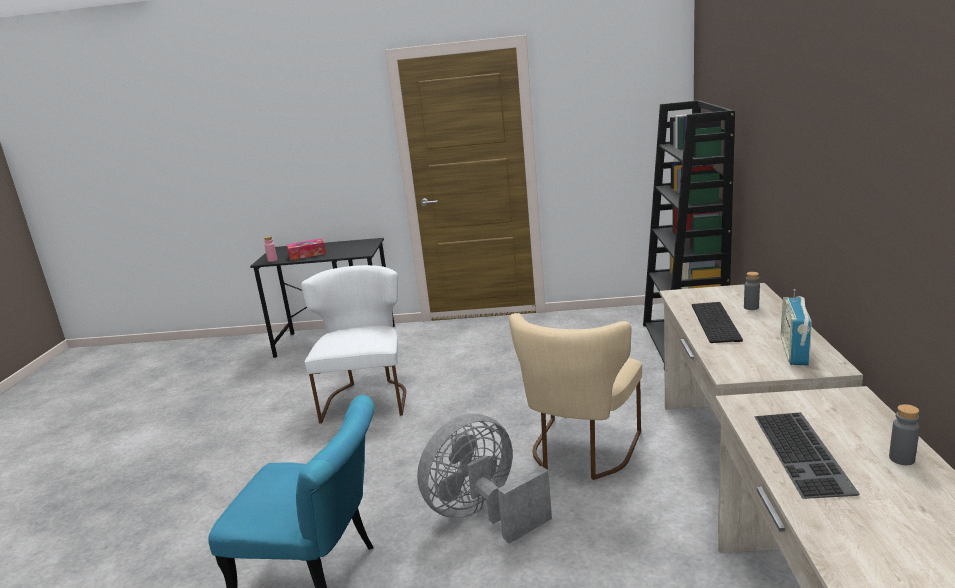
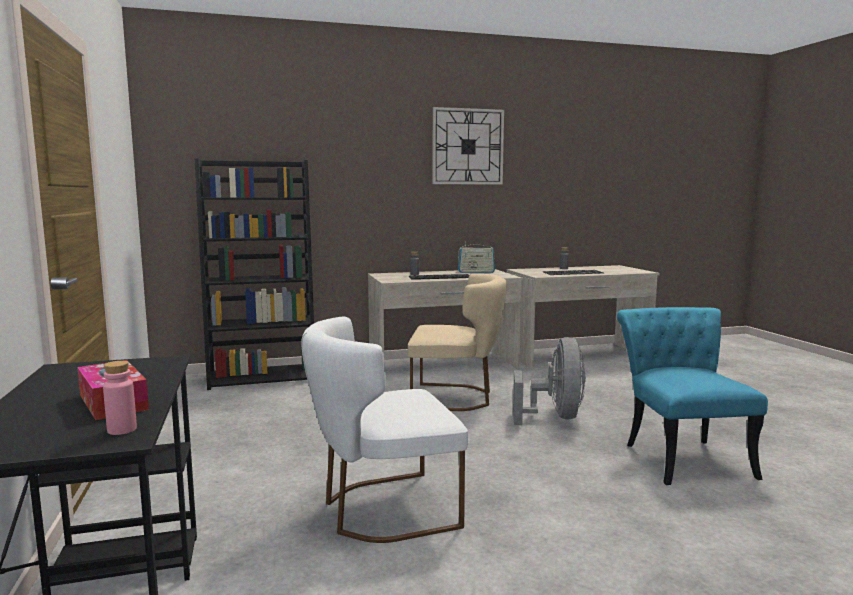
camera: 110 degrees left, 10 degrees down
grey fan [417,414,552,544] -> grey fan turned 120 degrees counterclockwise [513,337,586,425]
none -> wall clock [433,107,504,185]

